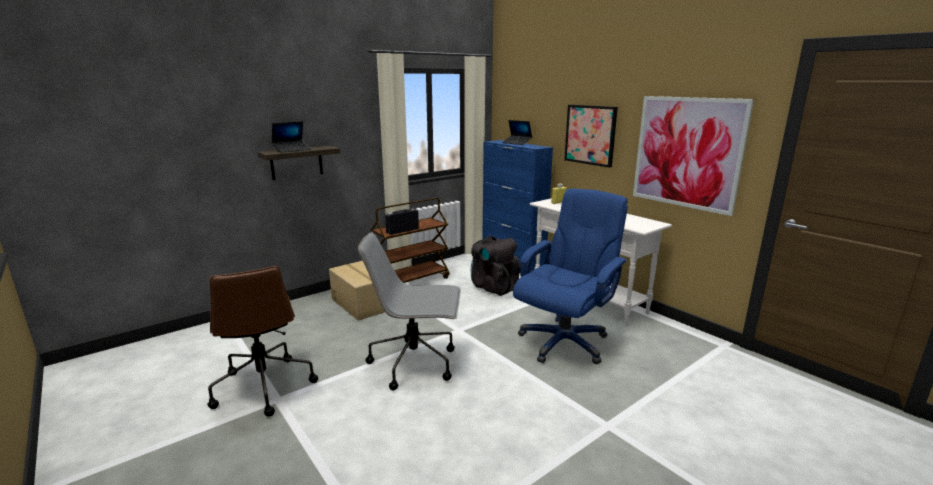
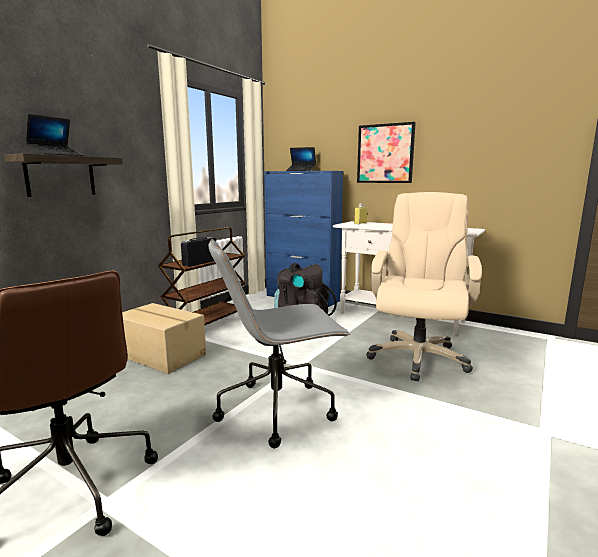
camera: 20 degrees left, 5 degrees down
blue office chair [513,188,628,364] -> beige office chair [366,192,482,381]
picture [633,96,754,216] -> none

